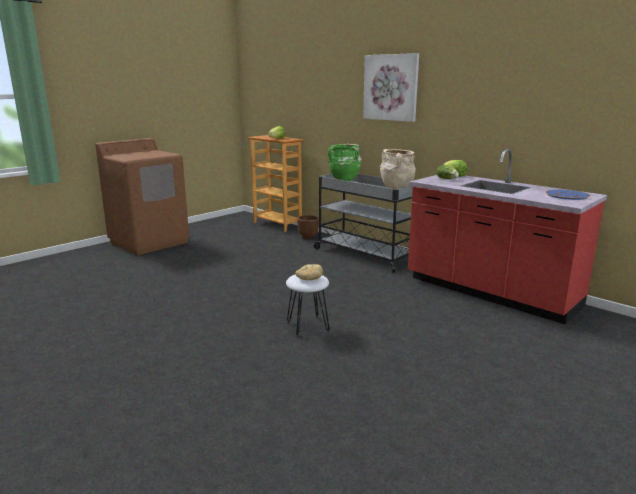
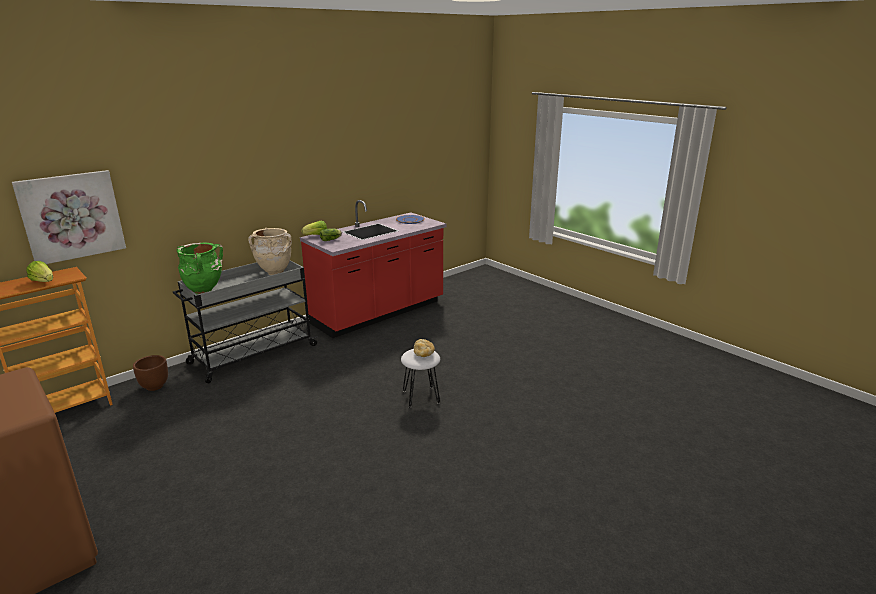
camera: 85 degrees left, 5 degrees up
picture [363,53,419,122] -> picture moved to [12,170,126,264]

